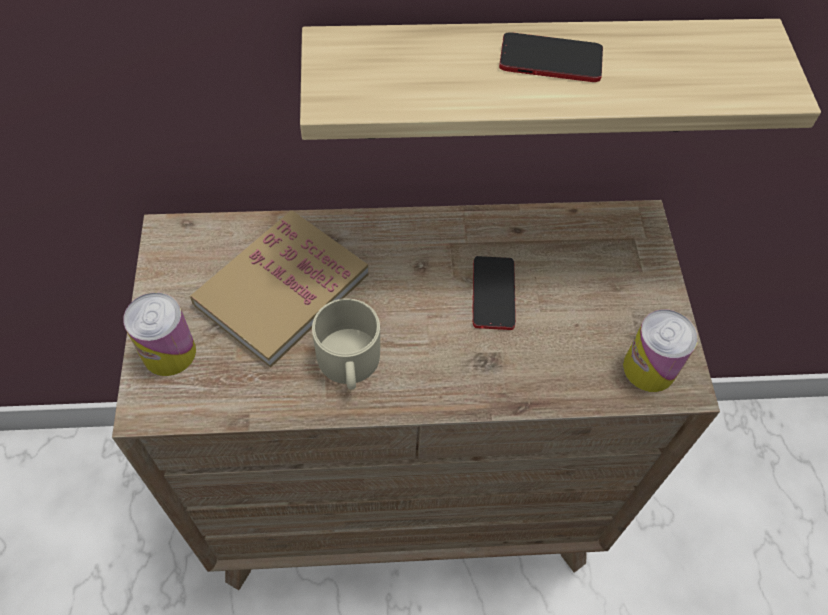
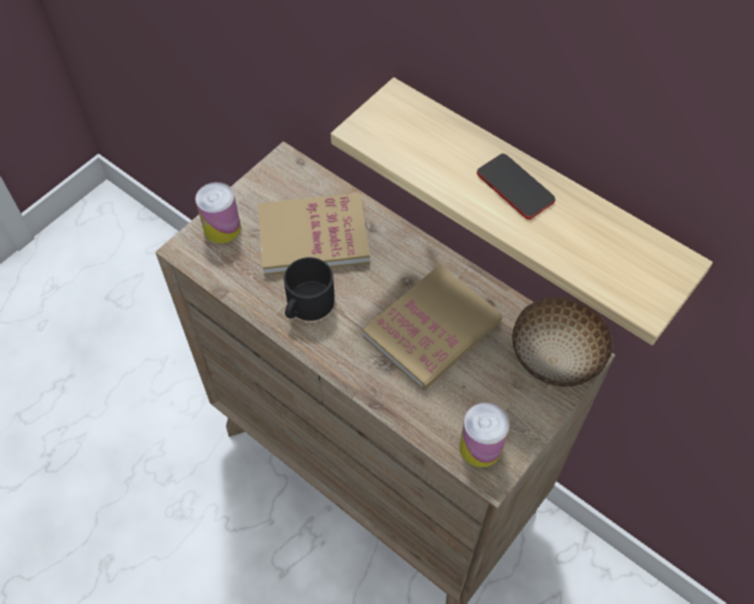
camera: 45 degrees right, 0 degrees up
beige mug [312,298,380,390] -> black mug [284,257,335,321]
phone [472,256,516,330] -> book [363,264,502,390]
none -> bowl [512,297,613,387]

